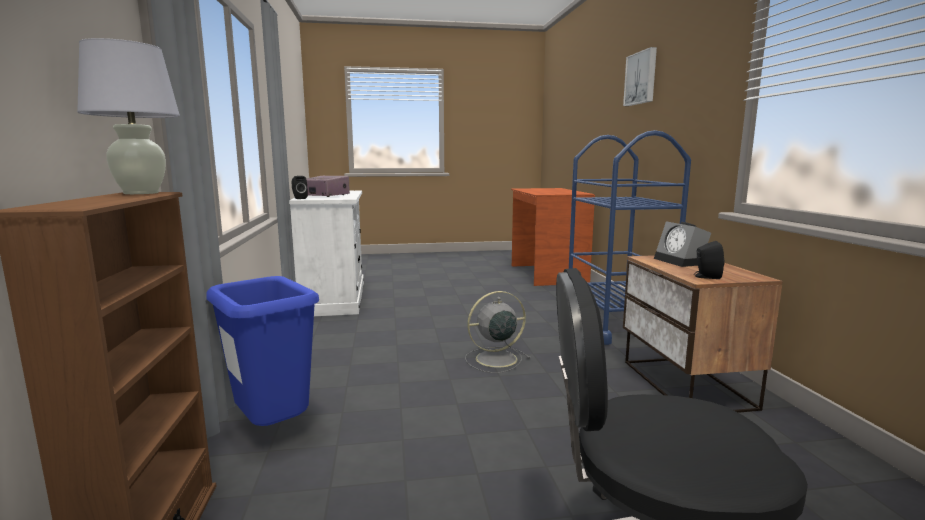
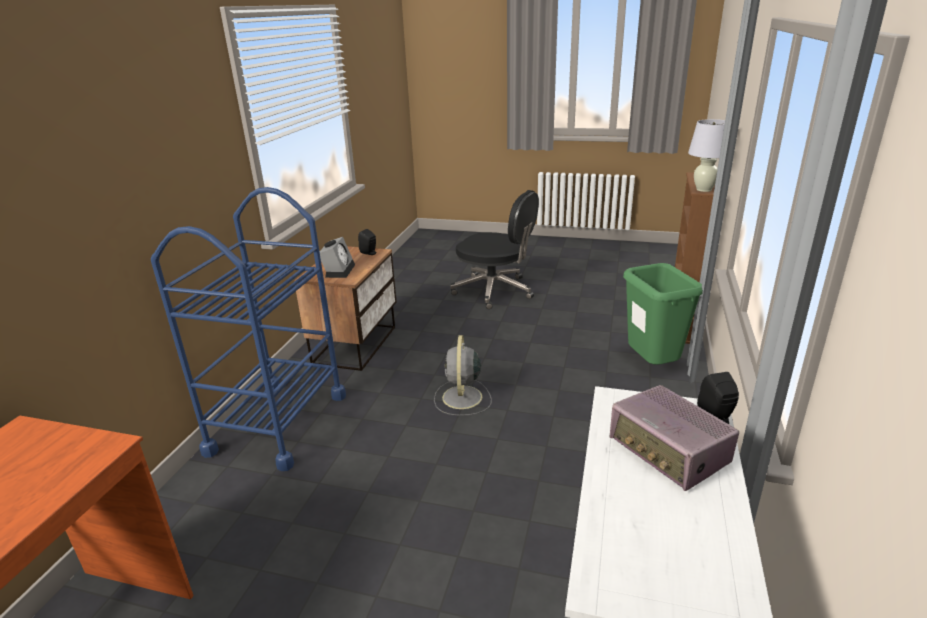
camera: 155 degrees left, 15 degrees up
blue trash can [206,276,319,426] -> green trash can [623,263,703,365]
grey fan [465,291,530,373] -> grey fan turned 90 degrees clockwise [434,335,492,416]
picture [623,47,657,106] -> none

